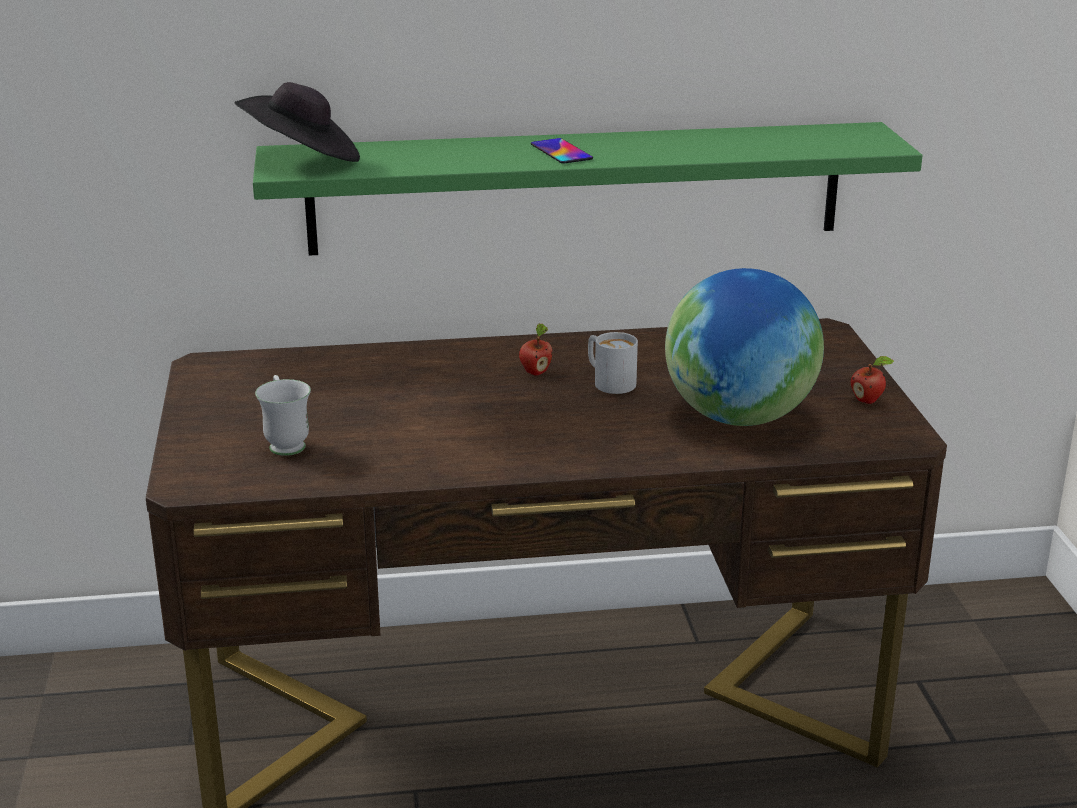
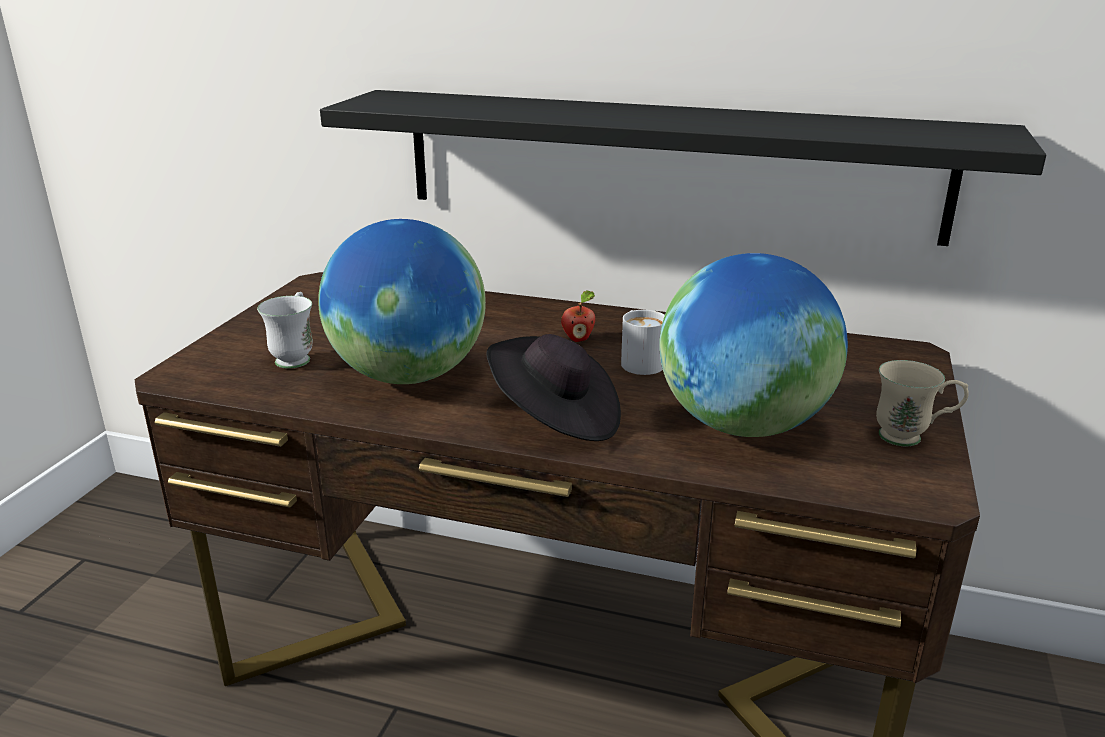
camera: 25 degrees right, 0 degrees up
black hat [235,82,360,162] -> black hat moved to [486,334,621,441]
green shelf [253,122,922,256] -> black shelf [320,90,1046,246]
phone [531,138,593,164] -> none
apple [851,356,894,404] -> beige mug [876,360,969,446]
none -> globe [318,219,486,384]

